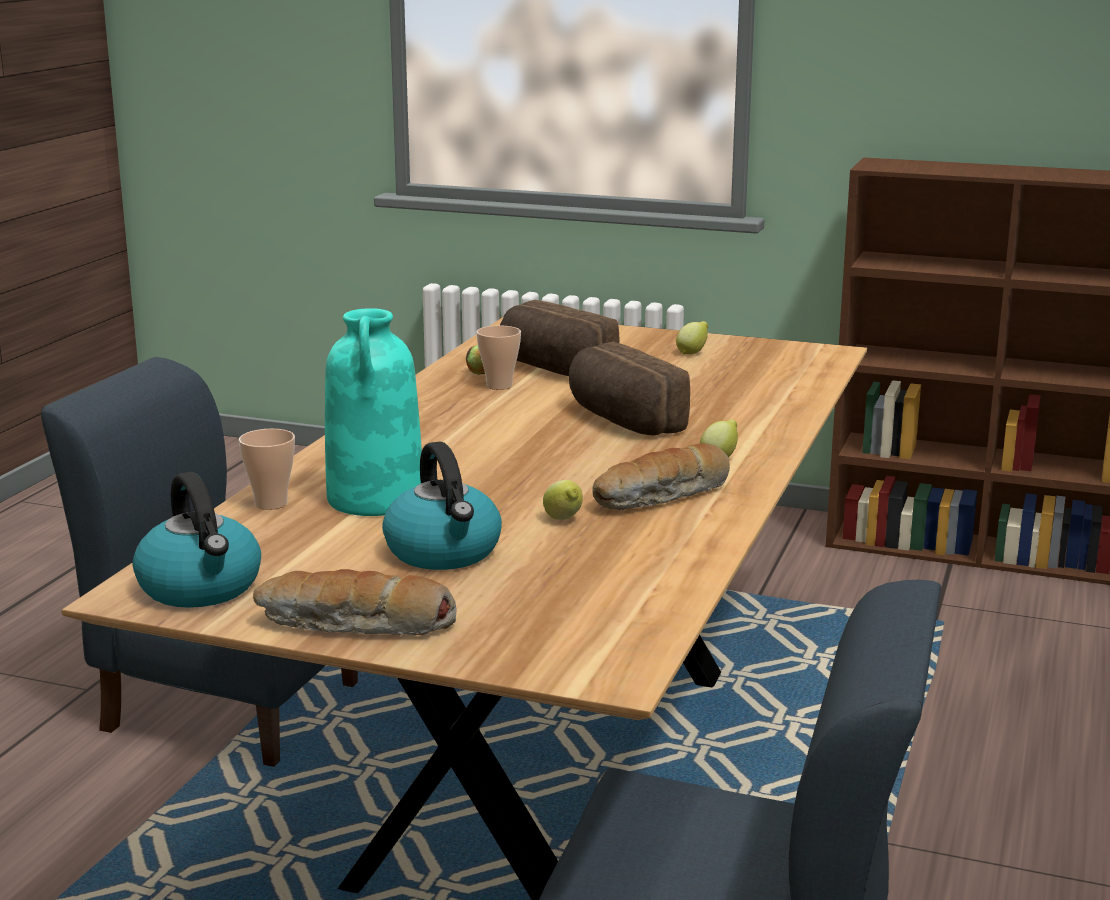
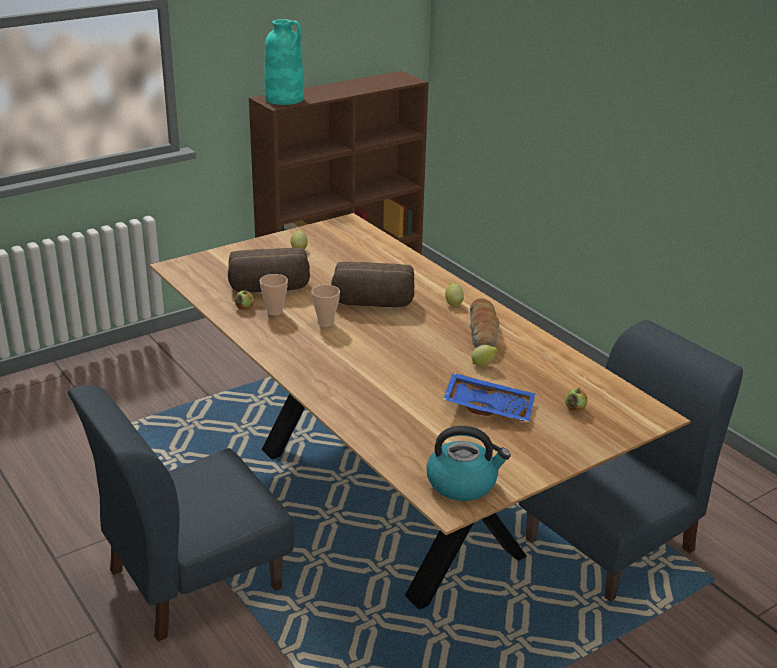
camera: 55 degrees left, 10 degrees up
cup [239,429,295,510] -> cup moved to [311,285,340,327]
bread [253,569,457,635] -> none
turquoise vase [325,308,422,516] -> turquoise vase moved to [264,19,304,105]
kettle [382,442,502,570] -> blue tray [443,373,535,422]
none -> apple [565,387,587,412]

